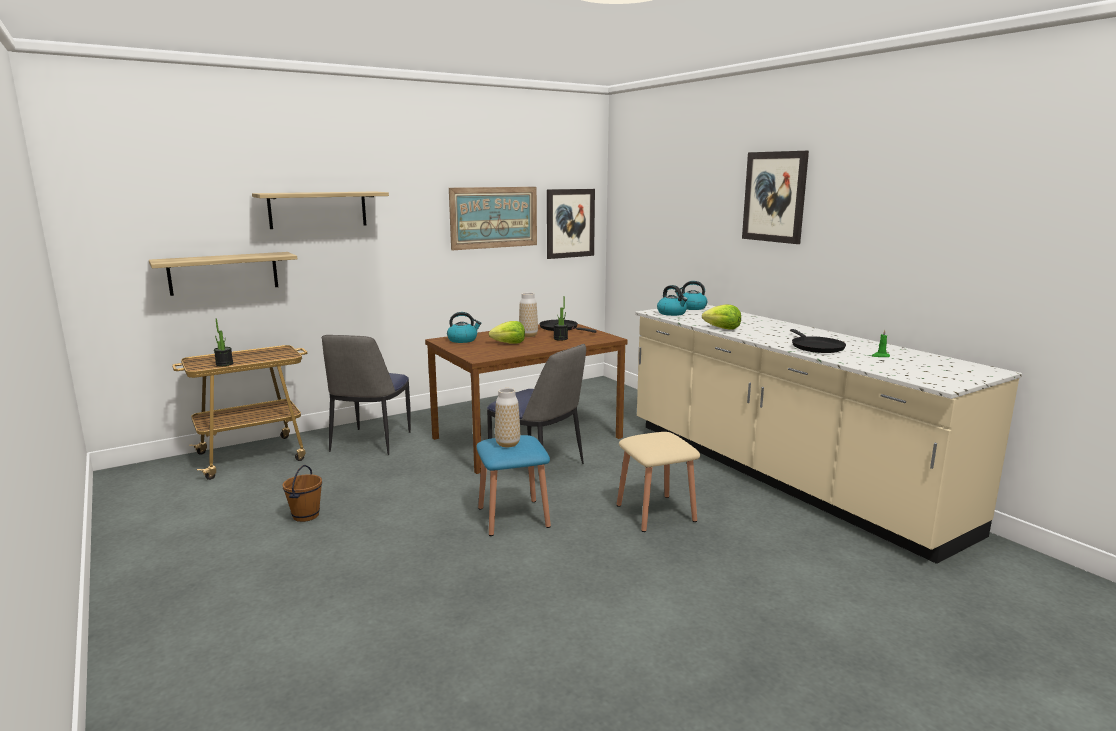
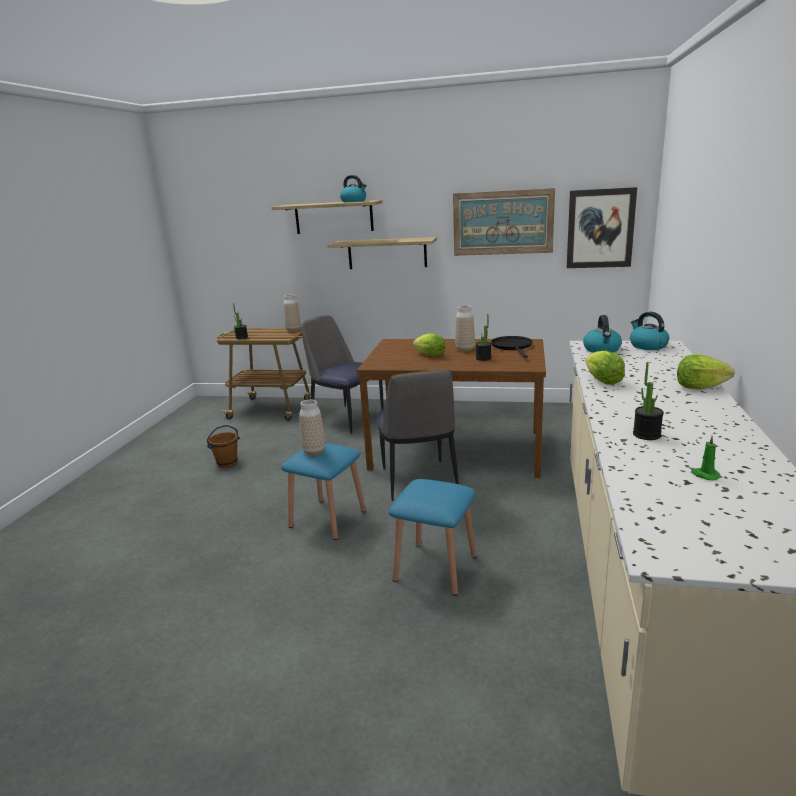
camera: 45 degrees right, 5 degrees up
shelf [149,252,297,296] -> shelf moved to [327,237,437,269]
chair [322,335,411,455] -> chair turned 75 degrees clockwise [301,315,384,434]
kettle [447,312,481,343] -> kettle moved to [340,175,367,202]
beige stool [616,432,700,532] -> blue stool [389,479,477,596]
picture [742,151,809,244] -> none
black frying pan [790,329,846,353] -> potted plant [633,362,664,440]
none -> vase [283,294,301,332]
none -> lettuce [677,355,734,390]

